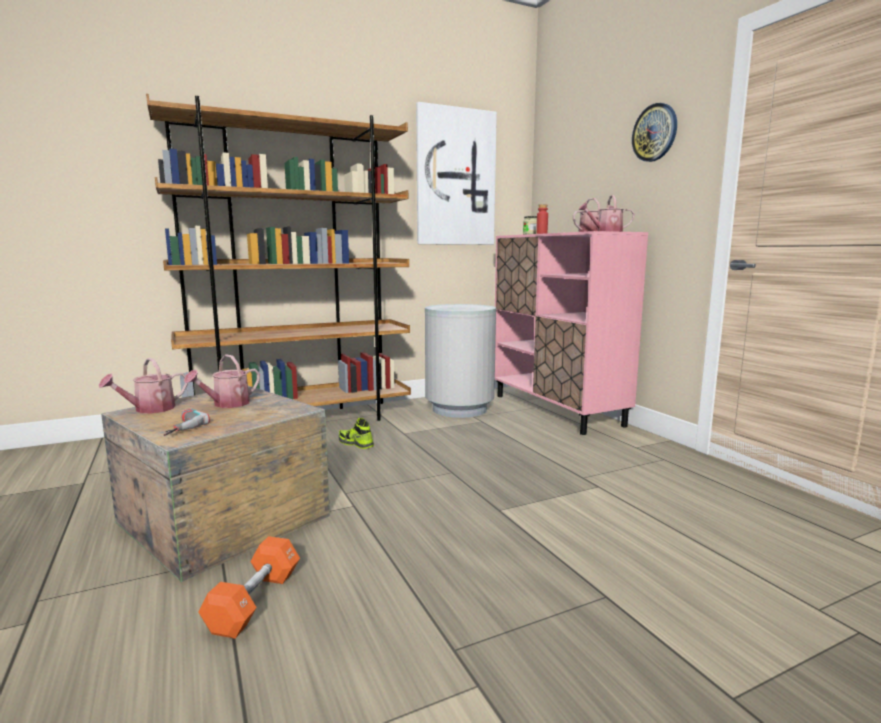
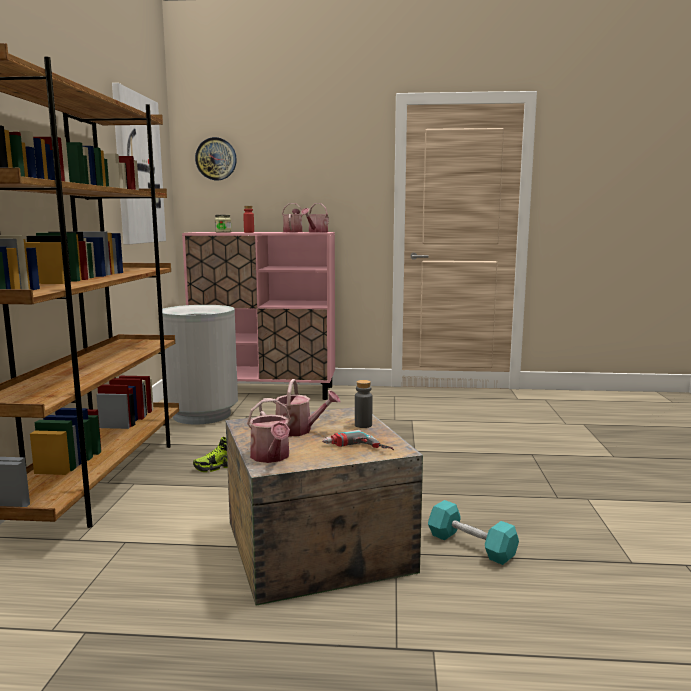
camera: 60 degrees left, 0 degrees up
watering can [184,354,260,408] -> watering can turned 60 degrees counterclockwise [259,379,340,437]
orange dumbbell [198,536,300,639] -> turquoise dumbbell [428,500,519,565]
wall clock [632,103,677,162] -> wall clock moved to [195,137,237,180]
none -> grey bottle [355,380,372,428]

